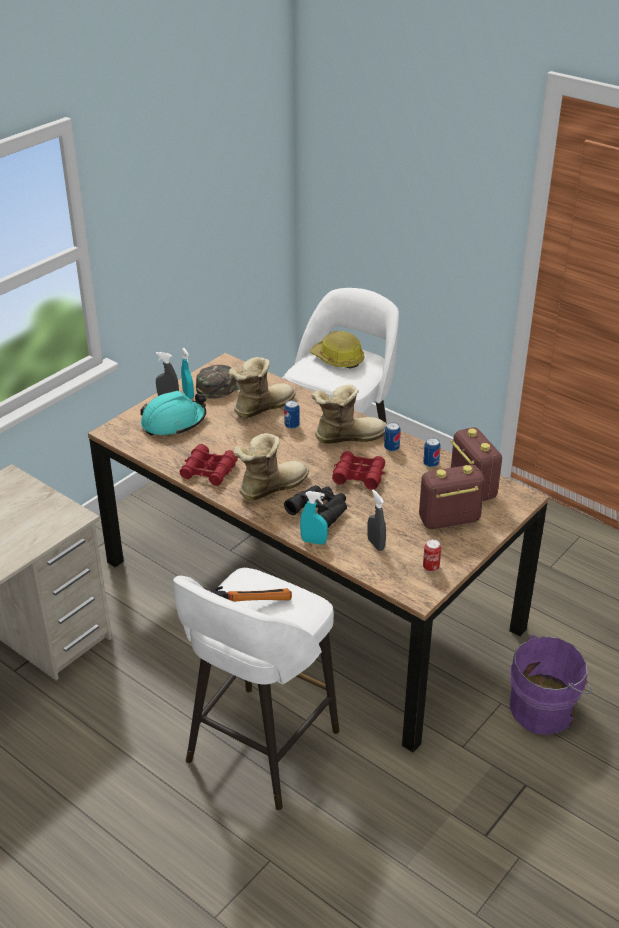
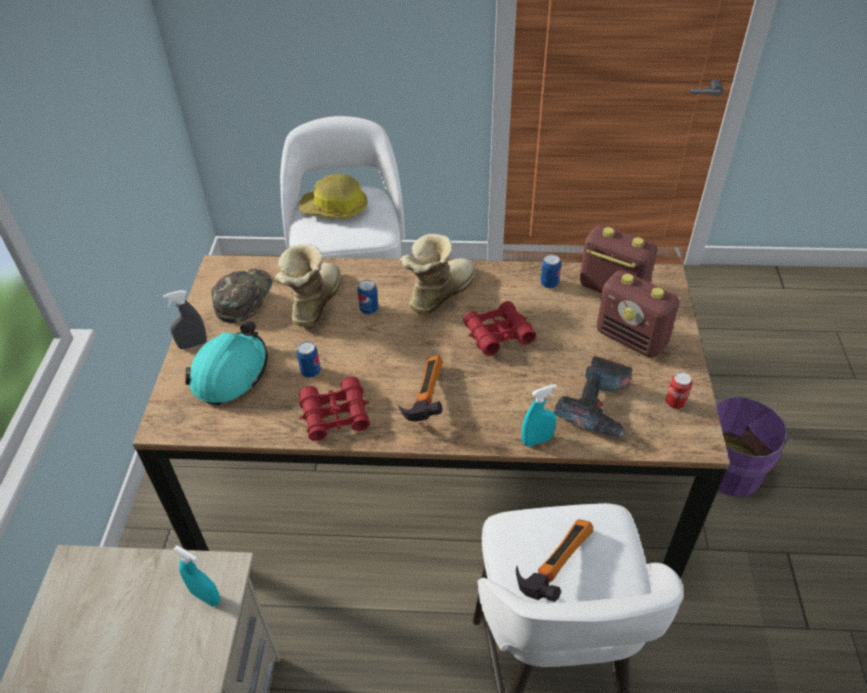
camera: 35 degrees left, 10 degrees up
turquoise spray bottle [181,348,194,399] -> turquoise spray bottle moved to [174,545,220,607]
boot [233,433,309,500] -> hammer [398,355,443,422]
black binoculars [284,485,347,528] -> none
grey spray bottle [367,489,386,551] -> power drill [554,356,633,438]
can [384,422,401,452] -> can moved to [297,341,321,378]
radio [419,465,485,529] -> radio turned 90 degrees counterclockwise [596,270,680,358]

